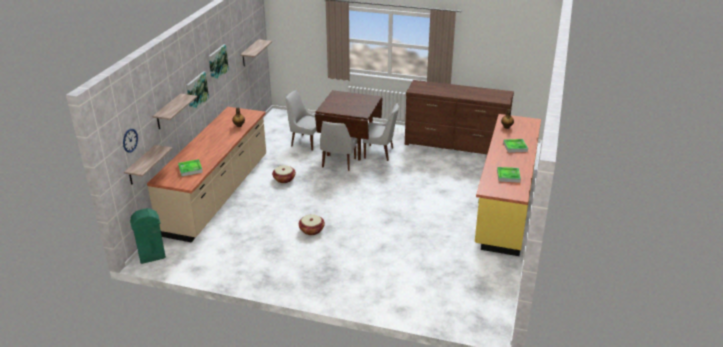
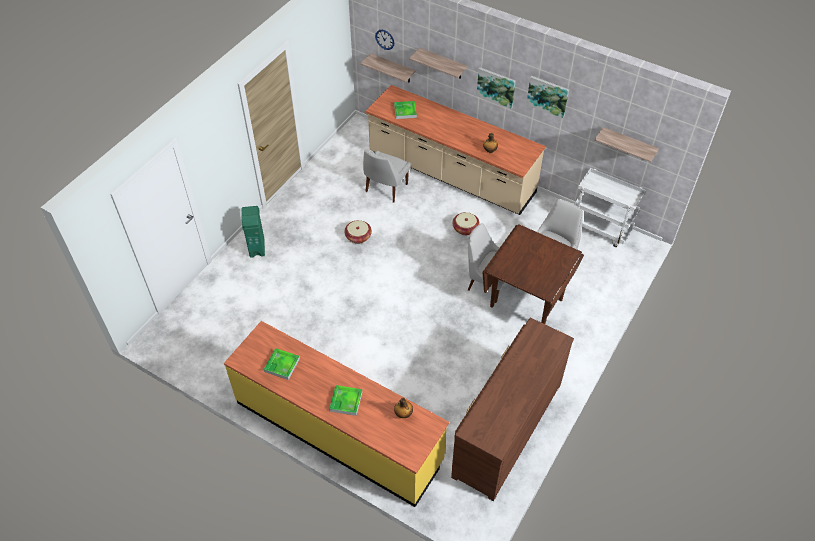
camera: 105 degrees right, 20 degrees up
green trash can [130,208,166,264] -> green trash can moved to [241,206,265,258]
white chair [363,103,399,161] -> white chair moved to [363,150,411,202]
none -> white cart [574,168,645,247]

